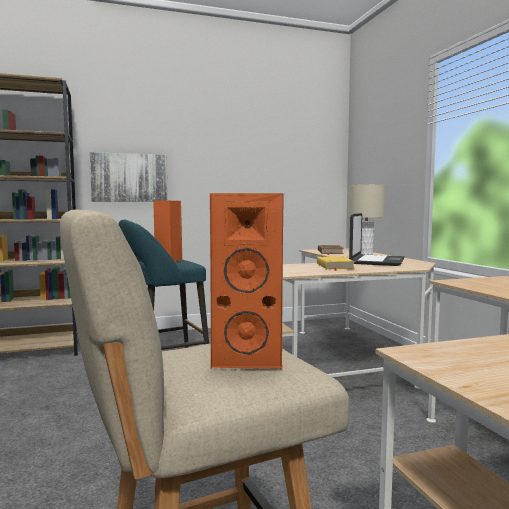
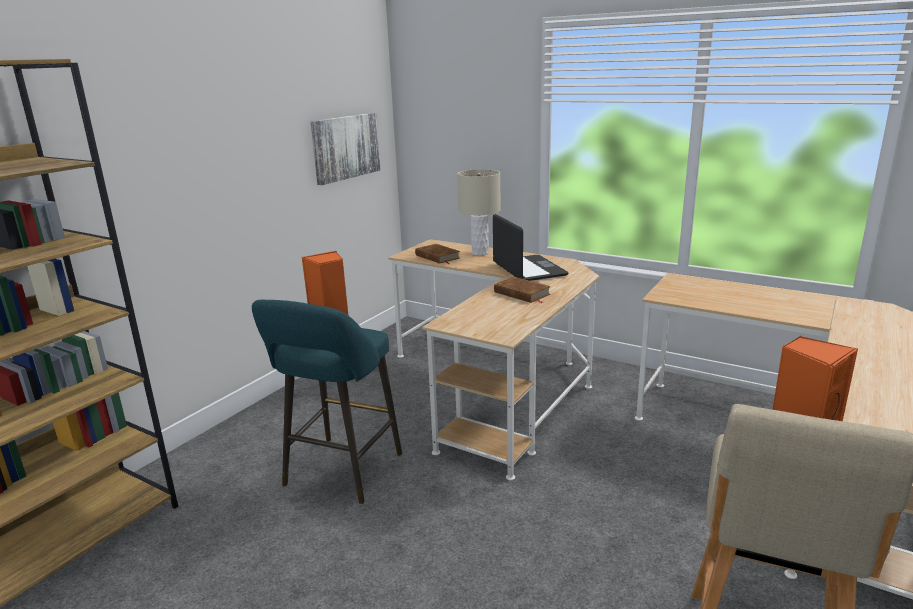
camera: 40 degrees left, 15 degrees up
picture [90,152,168,202] -> picture moved to [311,113,381,185]
yellow book [317,257,356,271] -> brown book [494,277,551,303]

